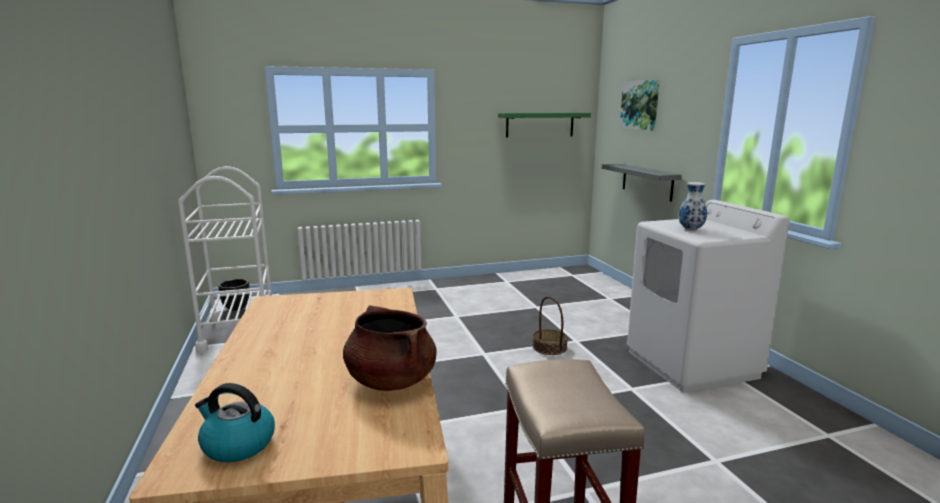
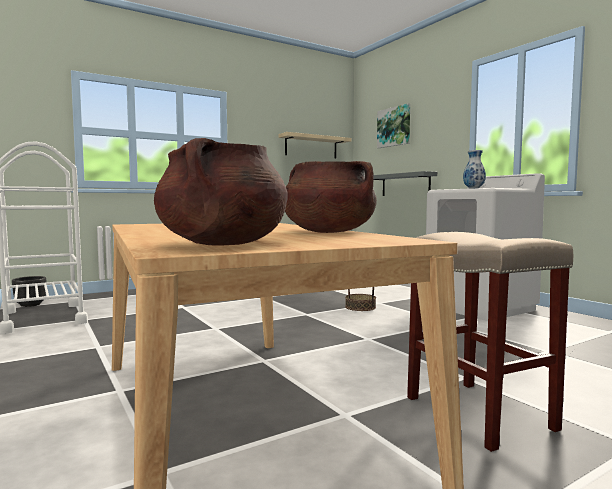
camera: 15 degrees left, 10 degrees down
kettle [195,383,275,462] -> brown cooking pot [154,138,288,246]
green shelf [498,113,591,138] -> beige shelf [278,132,351,158]

